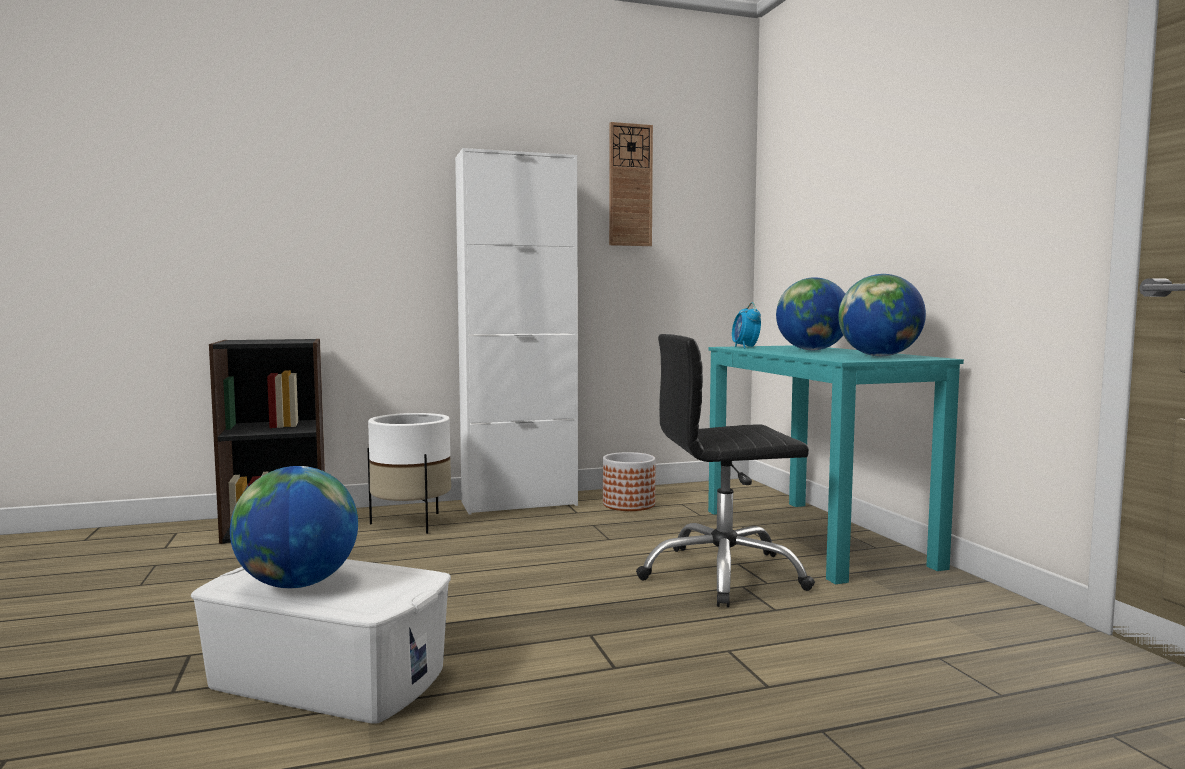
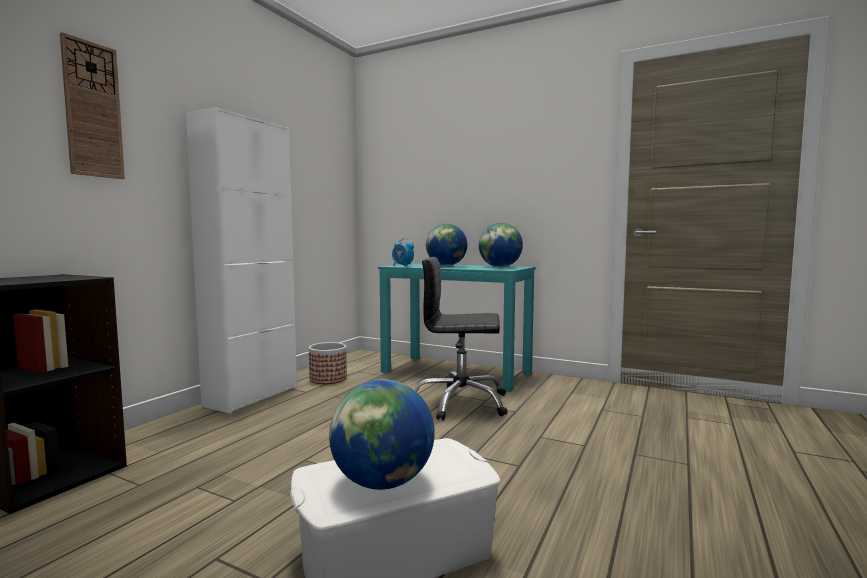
camera: 45 degrees left, 0 degrees up
white planter [368,413,451,534] -> none
wall clock [609,122,653,246] -> wall clock moved to [60,32,125,179]
black office chair [636,334,815,608] -> black office chair turned 60 degrees clockwise [414,257,508,421]

